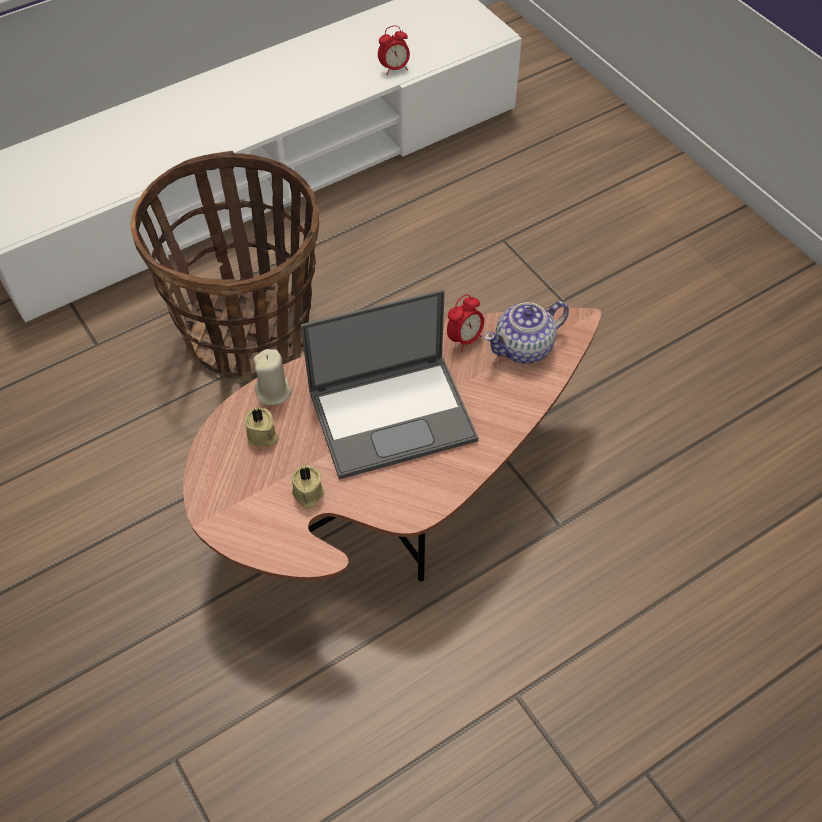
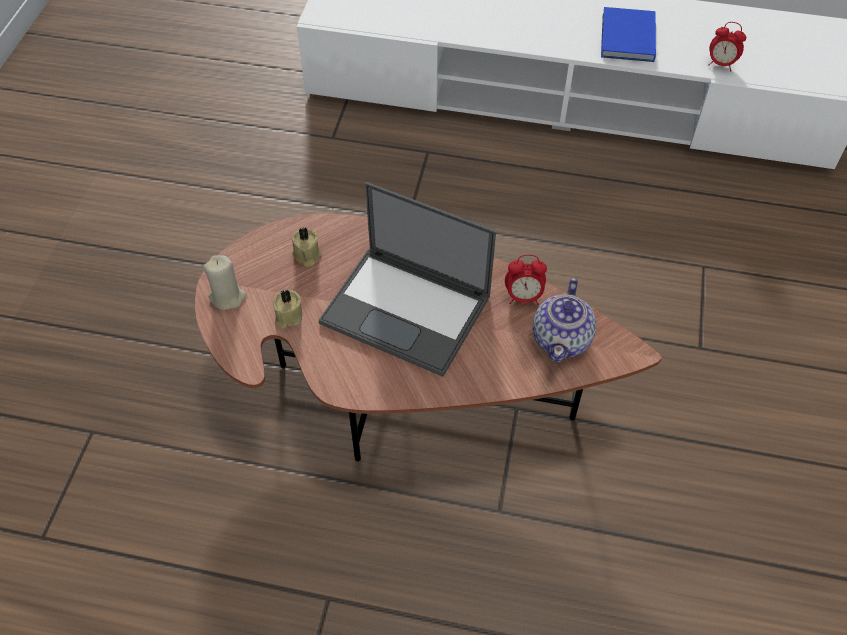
camera: 45 degrees right, 0 degrees up
basket [130,151,319,381] -> none
beige candle [254,349,292,405] -> beige candle moved to [203,255,247,310]
teapot [484,301,569,364] -> teapot turned 90 degrees counterclockwise [533,278,597,362]
none -> blue book [601,7,656,62]

